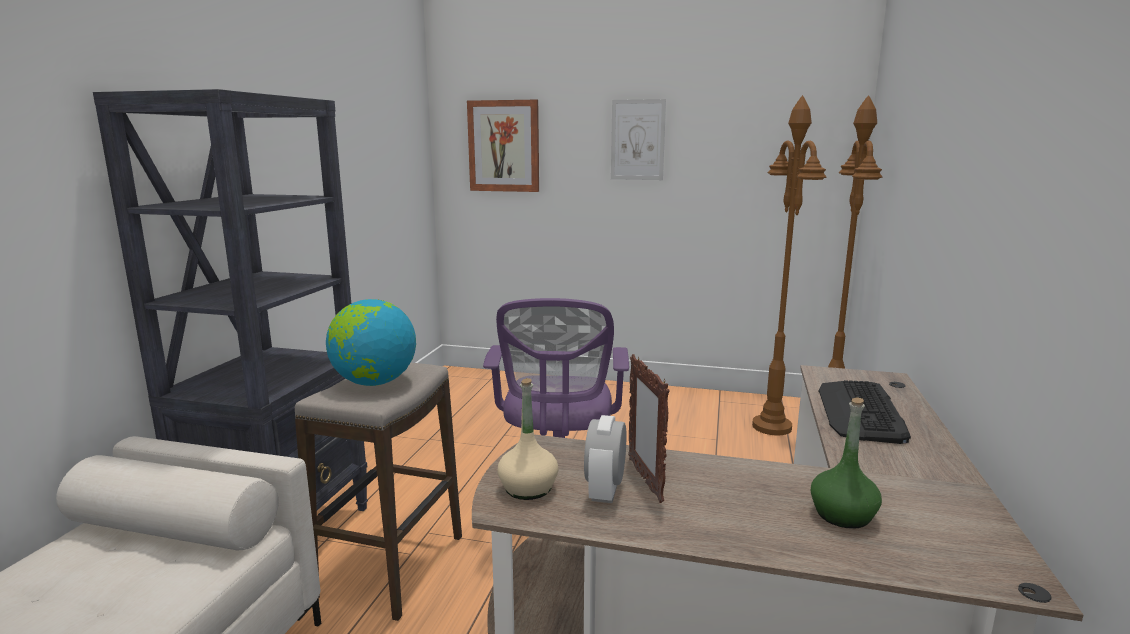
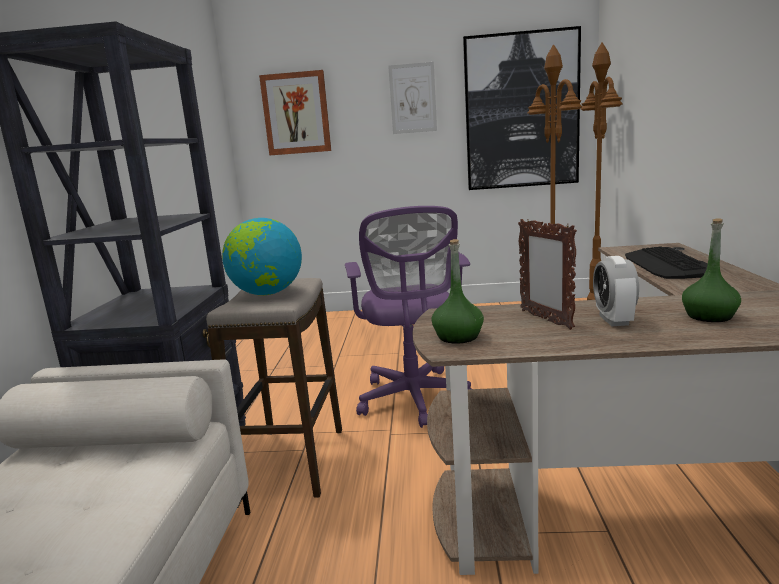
camera: 10 degrees left, 0 degrees up
beige bottle [497,378,558,500] -> green bottle [431,239,484,344]
alarm clock [584,415,626,503] -> alarm clock moved to [593,256,639,326]
none -> picture [463,26,581,190]

